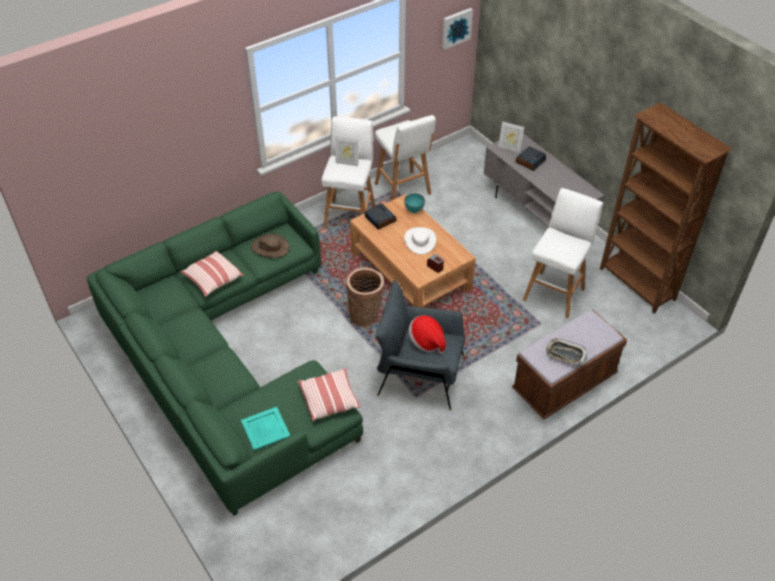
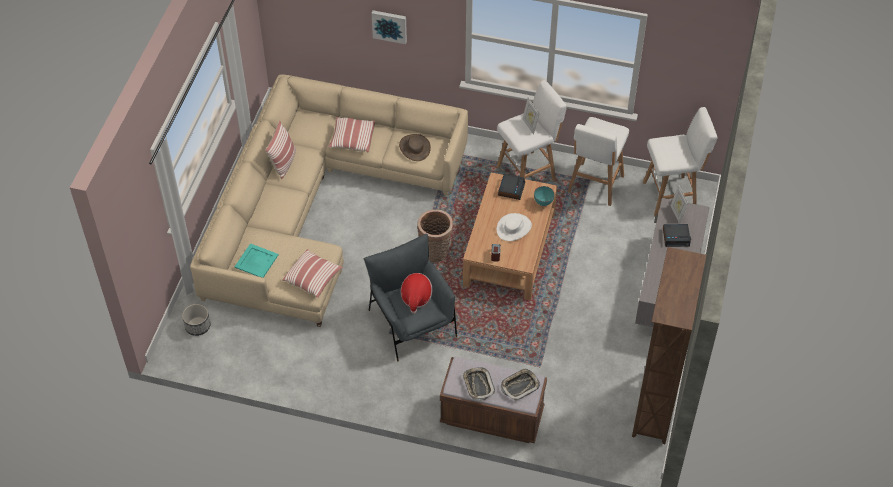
camera: 50 degrees right, 5 degrees up
green sofa [87,191,363,516] -> beige sofa [190,74,468,327]
picture [442,8,473,49] -> picture moved to [371,10,407,44]
white stool [523,188,603,318] -> white stool moved to [643,107,718,216]
none -> planter [182,304,210,336]
none -> pillow [265,120,296,180]
none -> tray [501,368,540,401]

